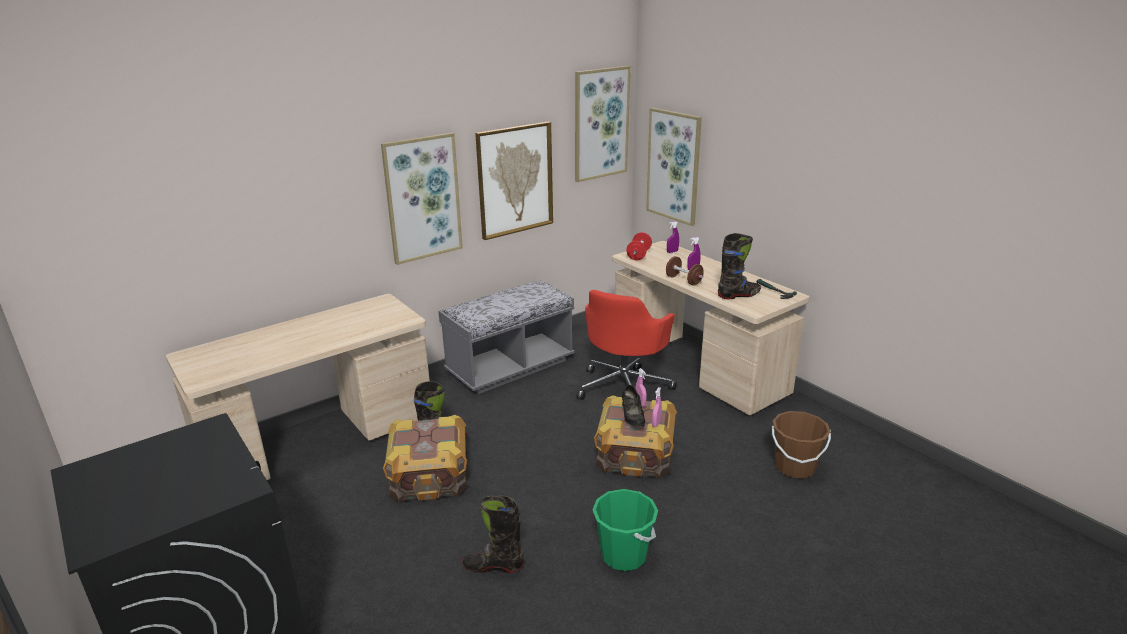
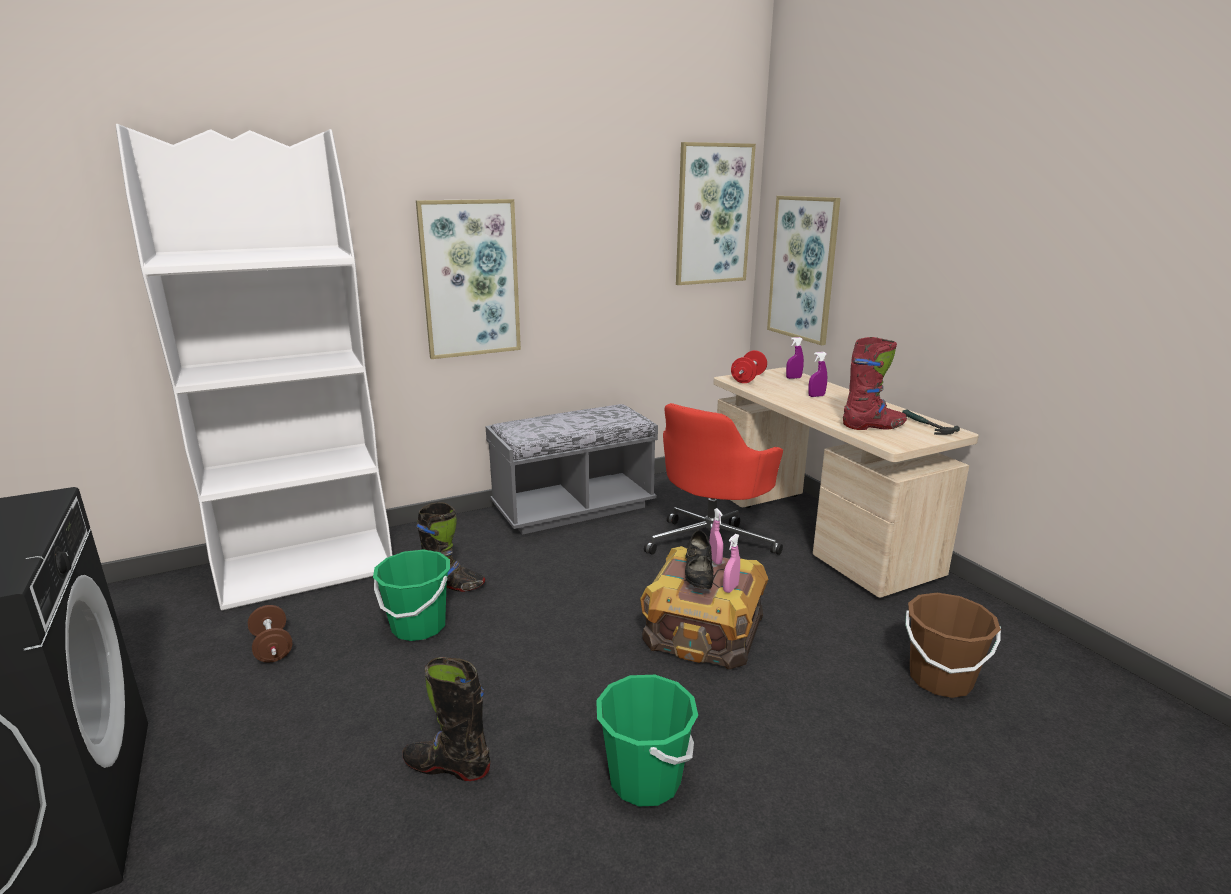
camera: 10 degrees right, 5 degrees down
beige desk [166,294,430,480] -> white bookcase [116,124,393,611]
crate [383,415,468,502] -> green bucket [373,550,450,641]
picture [475,122,553,240] -> none
brown dumbbell [666,256,704,286] -> brown dumbbell moved to [248,605,292,663]
black boot [718,233,761,299] -> red boot [843,337,907,430]

